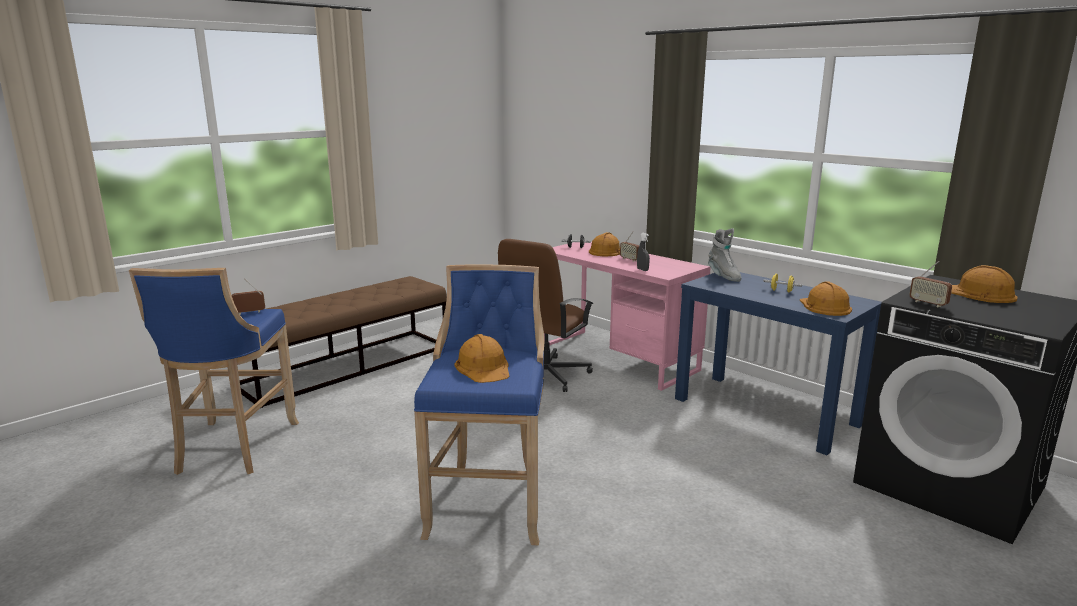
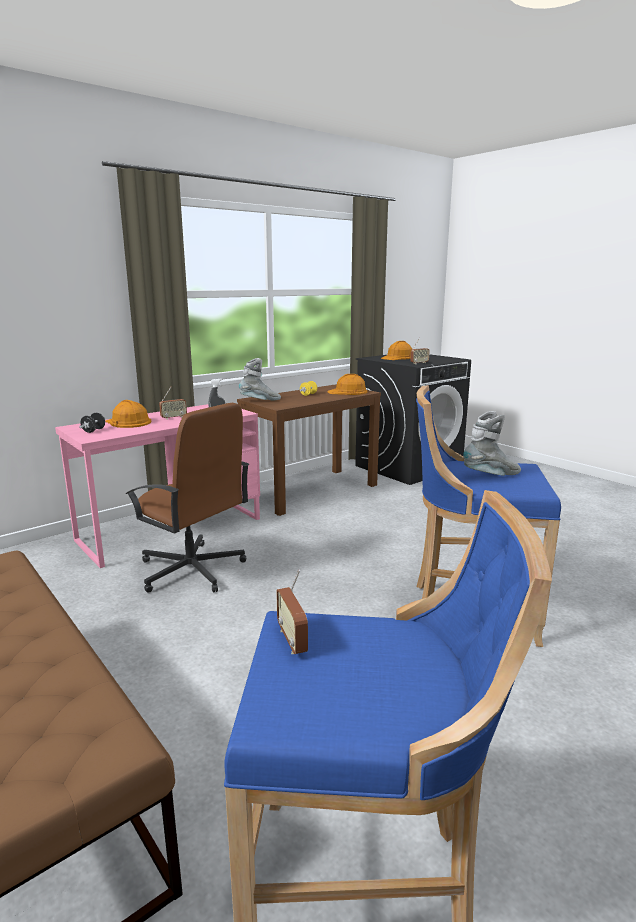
camera: 85 degrees left, 0 degrees up
orange hard hat [455,334,510,383] -> grey boot [463,411,521,476]
blue console table [675,272,882,455] -> brown console table [237,384,381,516]

